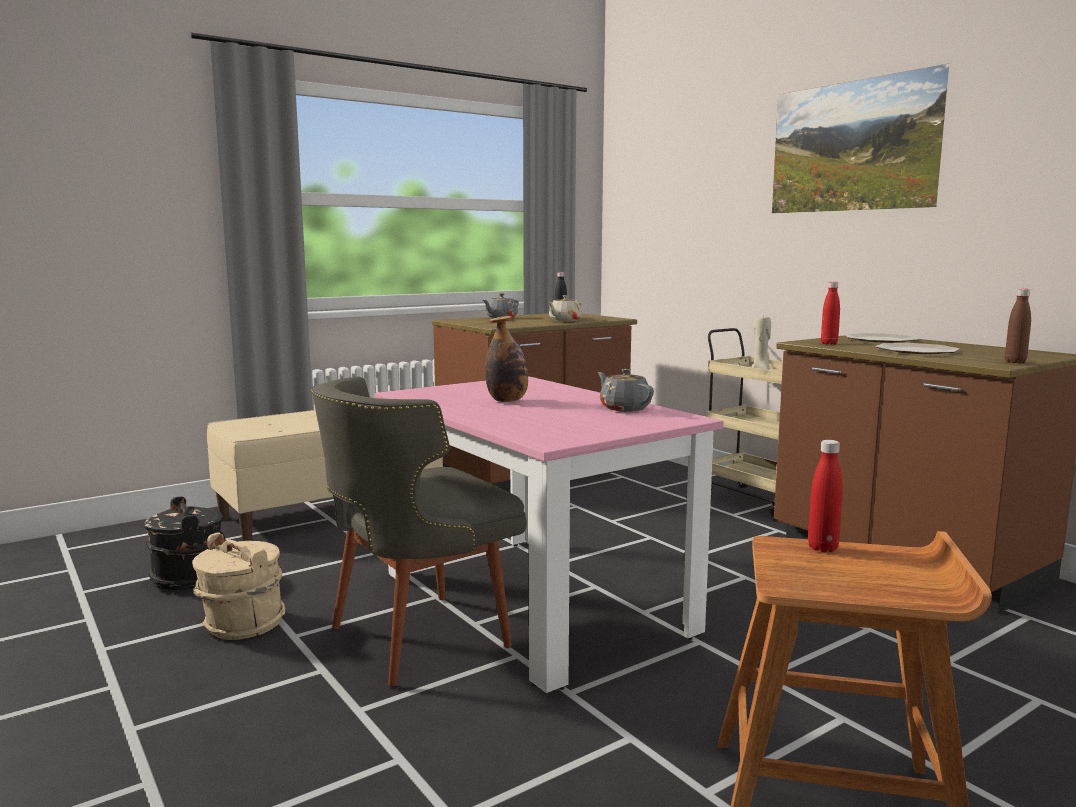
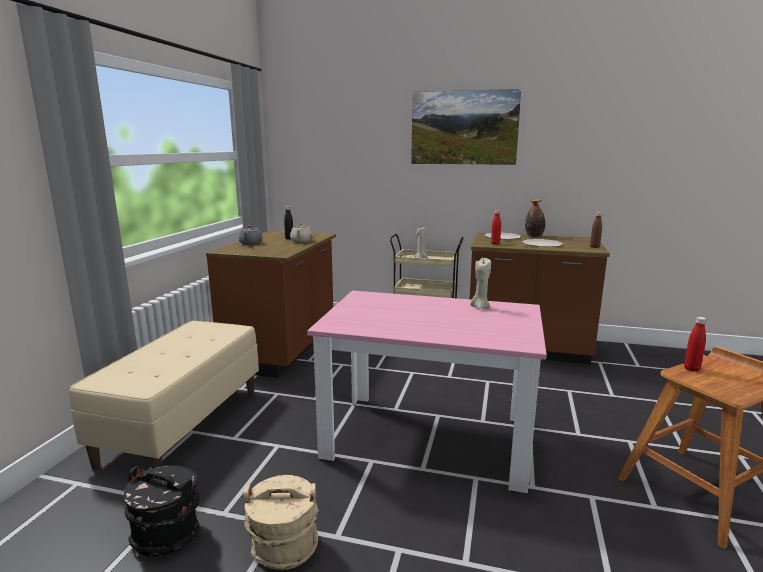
camera: 40 degrees left, 5 degrees up
grey chair [311,377,527,687] -> none
bottle [485,316,528,402] -> bottle moved to [525,198,545,237]
grey teapot [597,369,654,412] -> beige candle [470,258,491,309]

